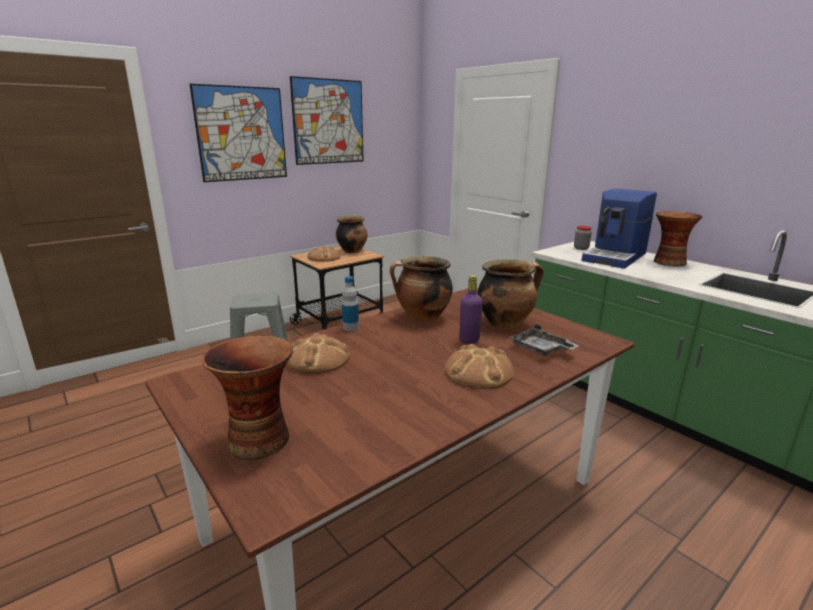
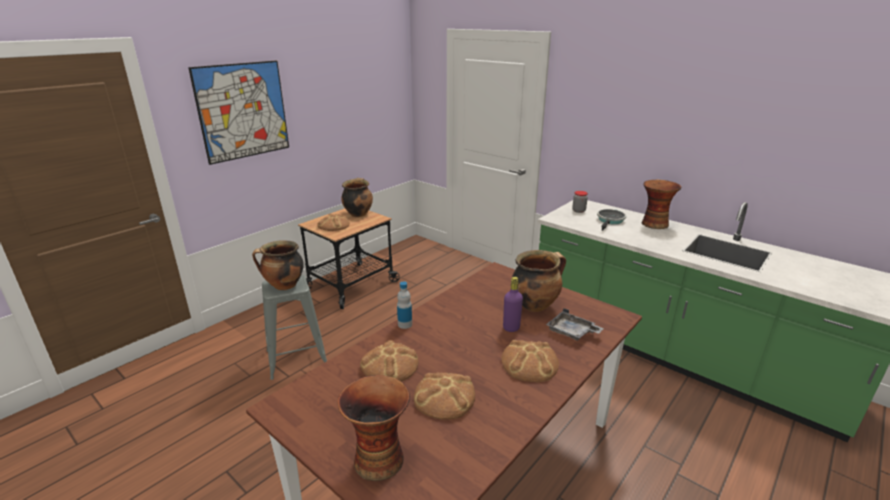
camera: 10 degrees left, 5 degrees up
picture [290,76,364,165] -> none
cooking pot [390,256,453,322] -> cooking pot moved to [252,240,304,290]
coffee machine [582,188,657,269] -> frying pan [597,209,627,231]
none -> bread [414,372,475,420]

